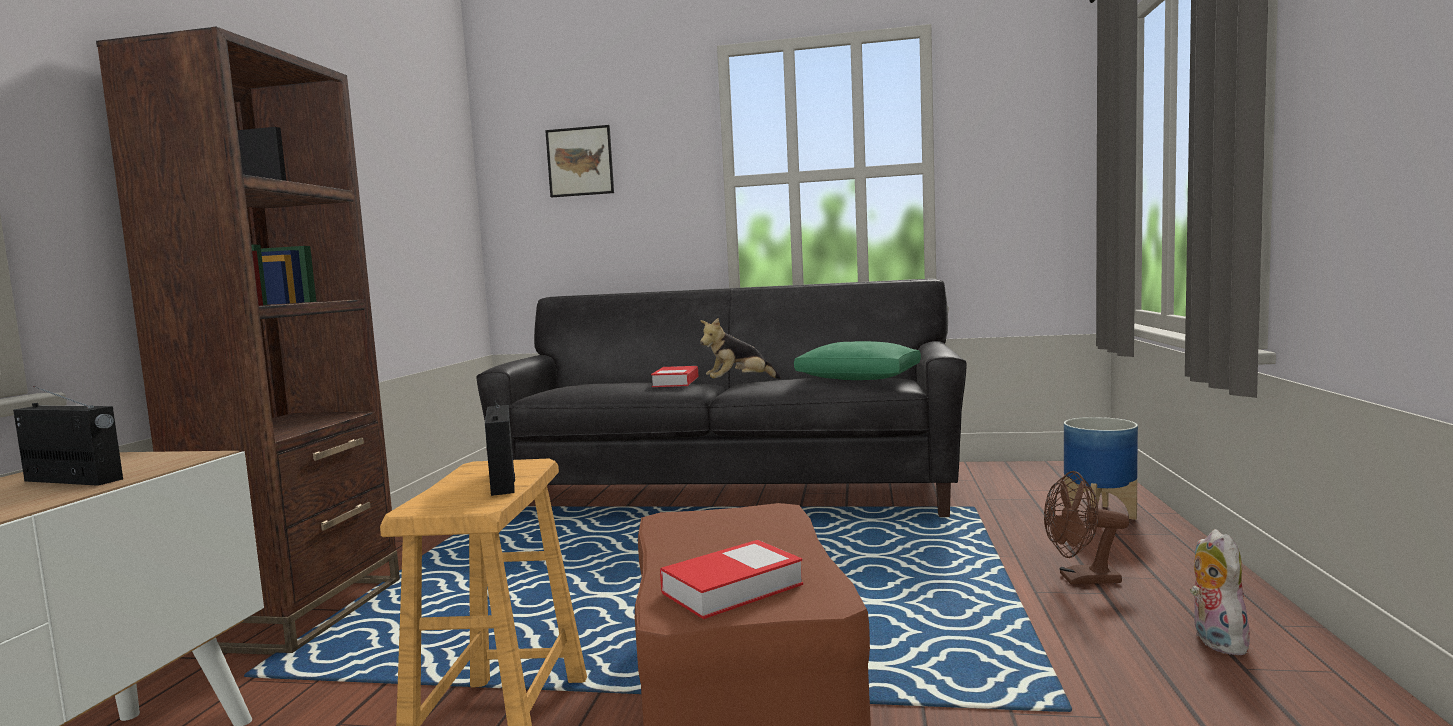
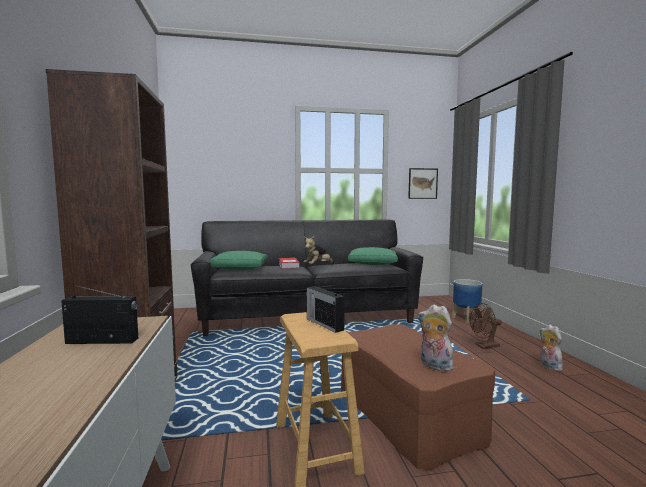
camera: 20 degrees left, 0 degrees up
picture [545,125,614,197] -> picture moved to [408,168,438,199]
book [660,540,804,619] -> plush toy [418,304,455,372]
none -> green pillow [209,251,268,270]

